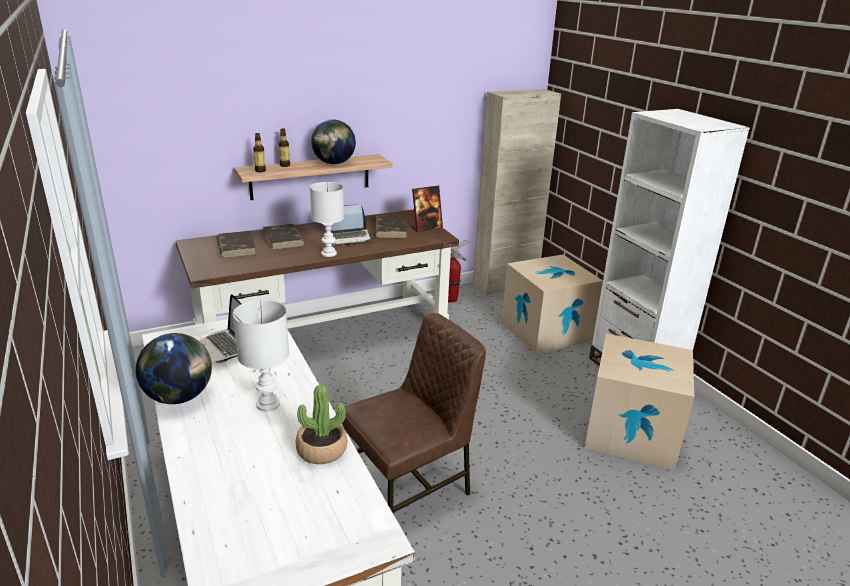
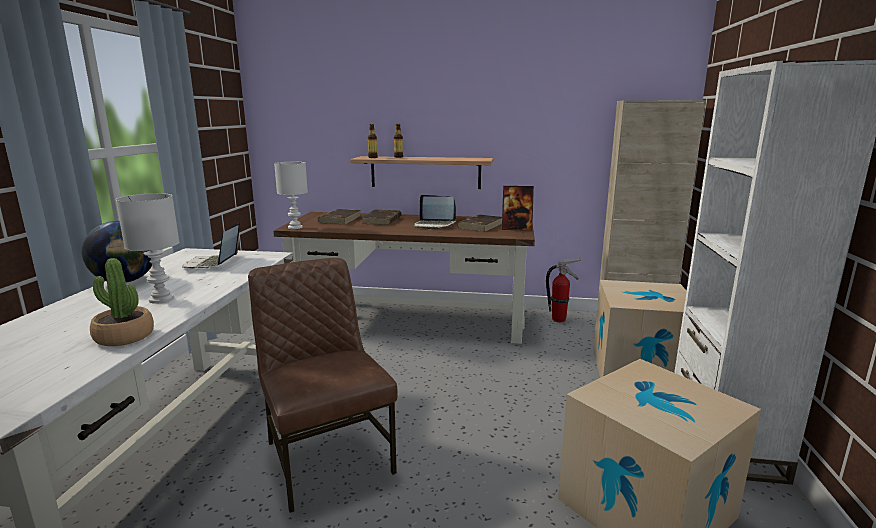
camera: 35 degrees right, 10 degrees down
white table lamp [310,182,344,257] -> white table lamp moved to [274,162,308,229]
globe [311,120,356,164] -> none
brown chair [342,313,486,513] -> brown chair turned 120 degrees counterclockwise [248,258,398,513]

